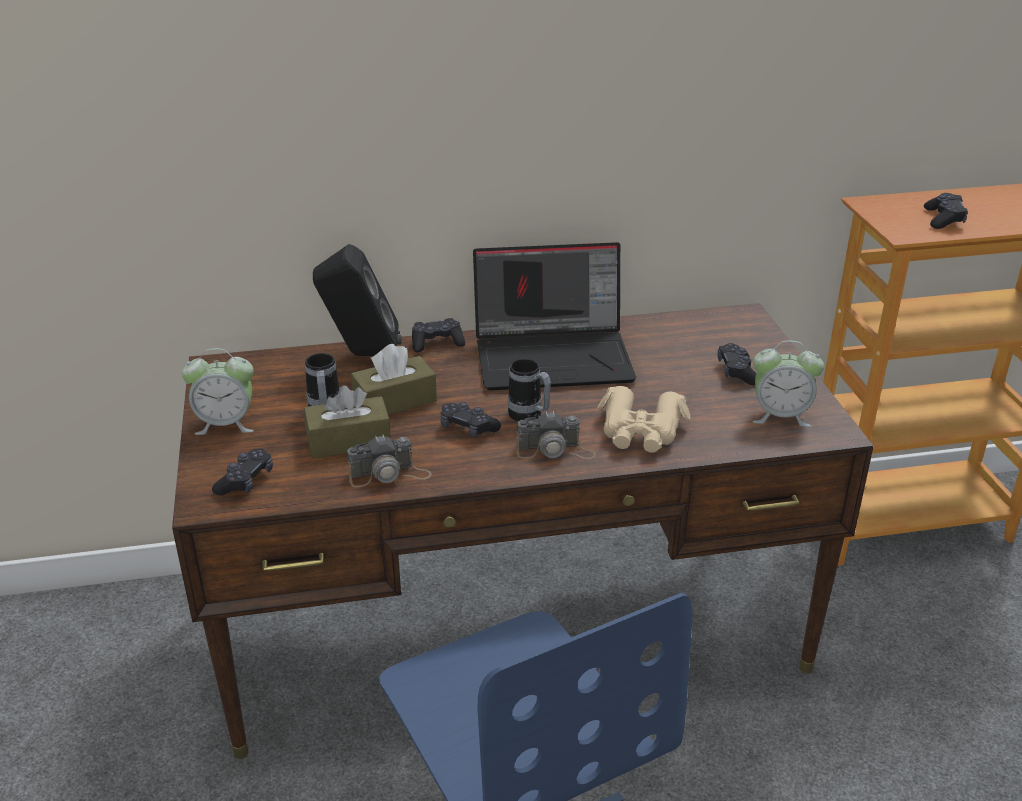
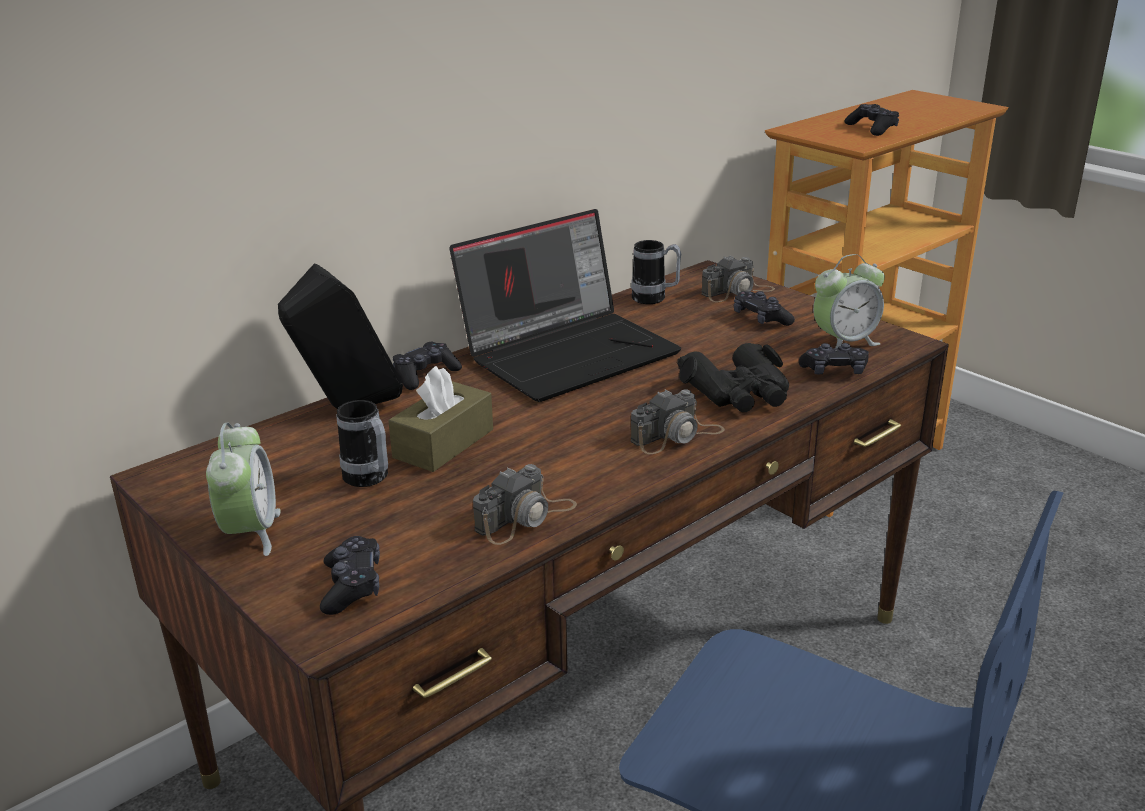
camera: 30 degrees left, 5 degrees down
alarm clock [182,348,254,435] -> alarm clock turned 60 degrees counterclockwise [206,423,281,556]
brown tissue box [304,385,391,459] -> none
black game controller [441,402,501,437] -> black game controller moved to [799,343,869,374]
mug [507,358,551,421] -> mug moved to [631,240,681,304]
beige binoculars [597,386,690,453] -> black binoculars [677,343,789,412]
none -> camera [701,255,775,302]

